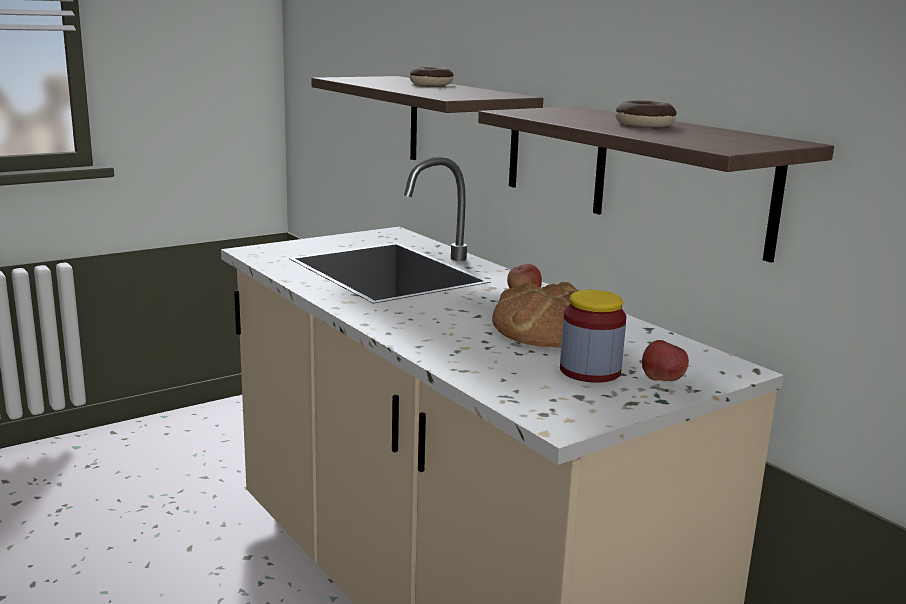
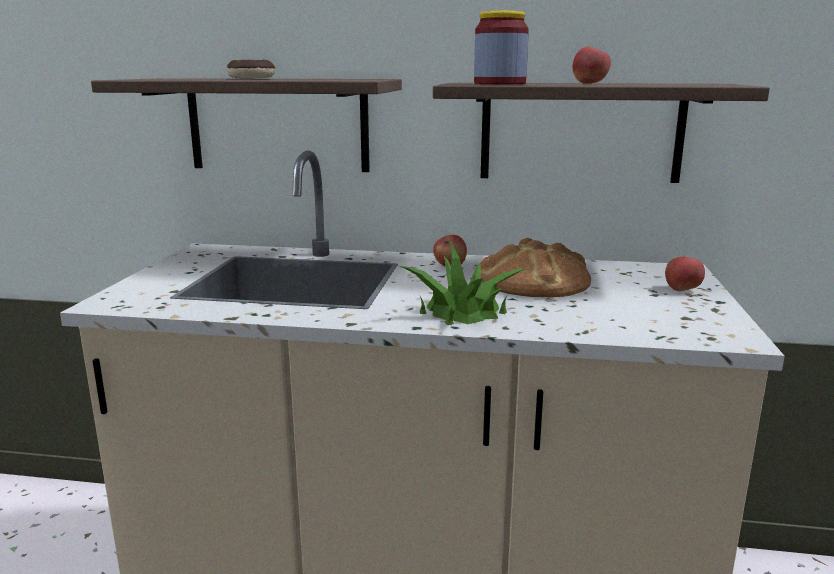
camera: 45 degrees left, 0 degrees up
jar [560,290,626,383] -> jar moved to [474,11,529,84]
donut [615,101,677,127] -> apple [573,47,611,83]
none -> potted plant [399,239,527,325]

